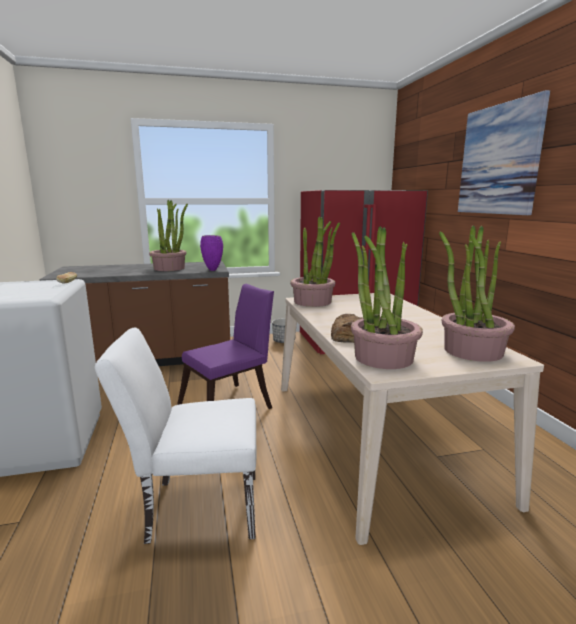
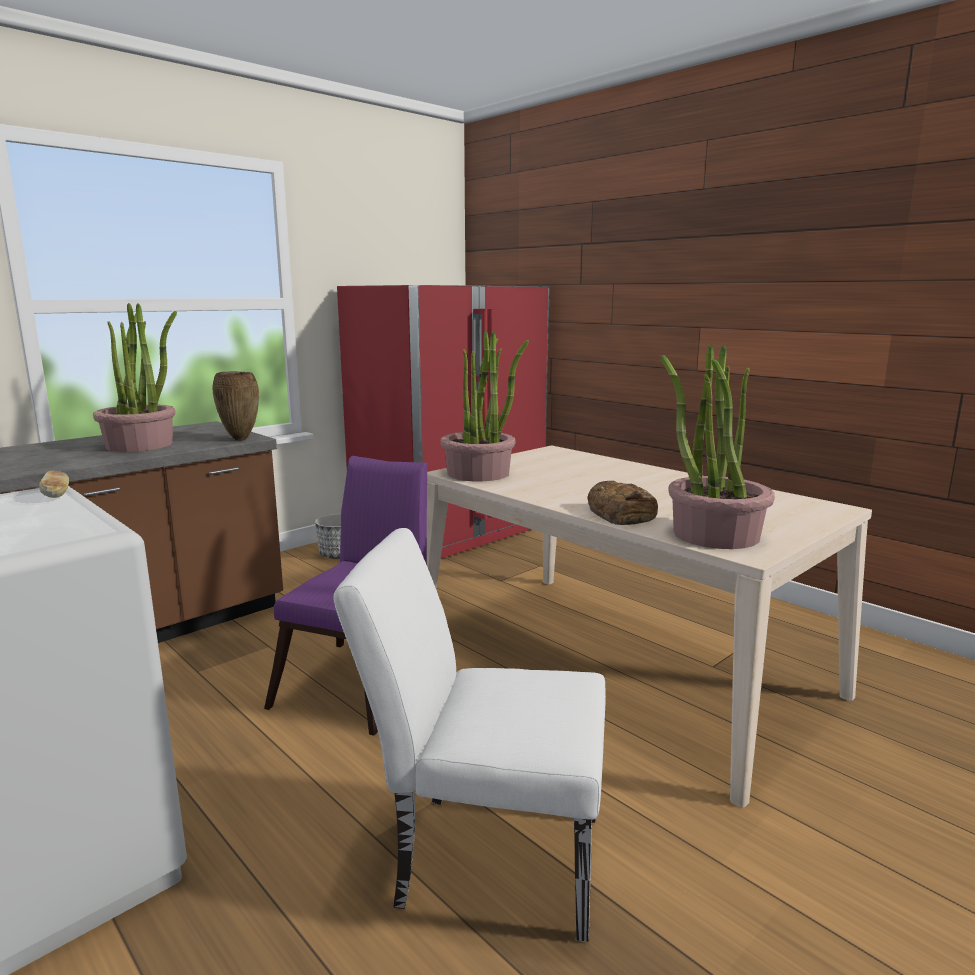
camera: 30 degrees left, 0 degrees up
white chair [95,328,256,544] -> white chair turned 45 degrees clockwise [333,528,606,943]
purple vase [200,235,223,271] -> brown vase [213,372,259,440]
potted plant [439,225,515,362] -> none
picture [458,90,550,215] -> none

